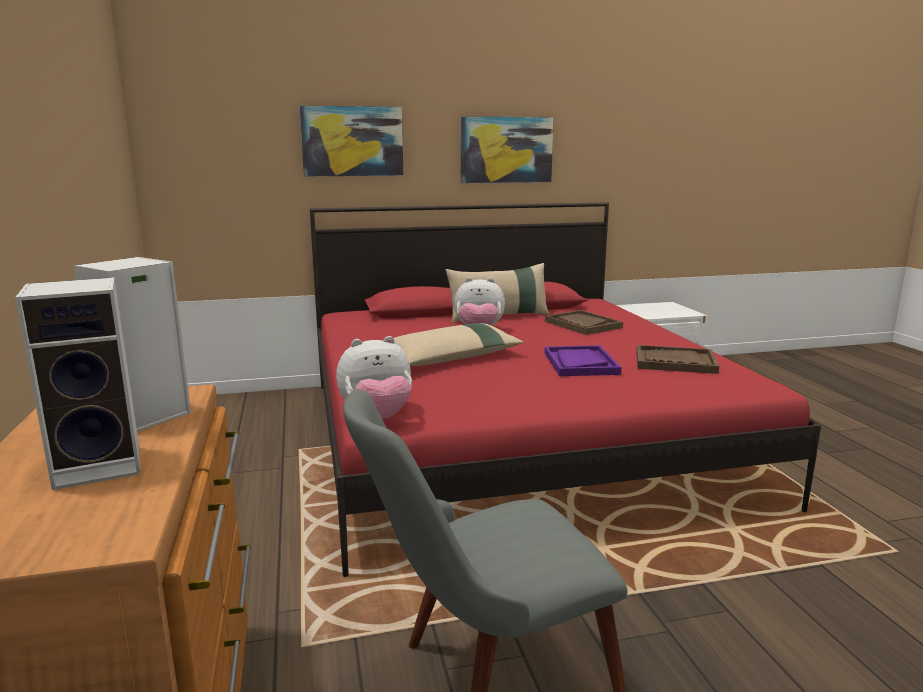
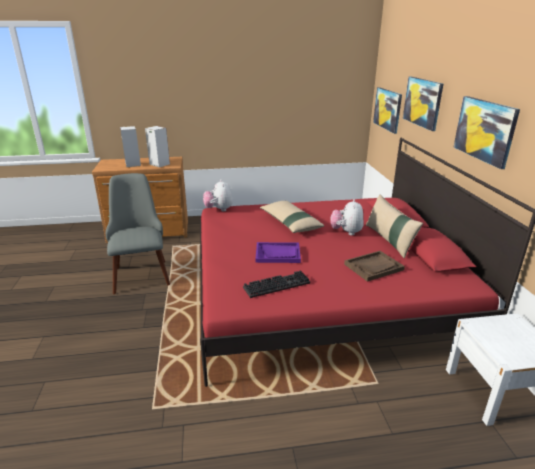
camera: 95 degrees right, 10 degrees up
brown tray [636,345,719,374] -> keyboard [243,271,310,298]
none -> picture [373,87,402,134]

